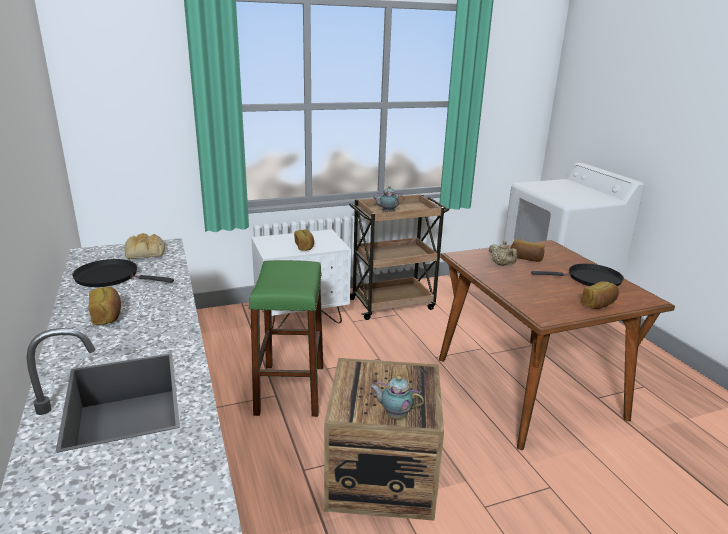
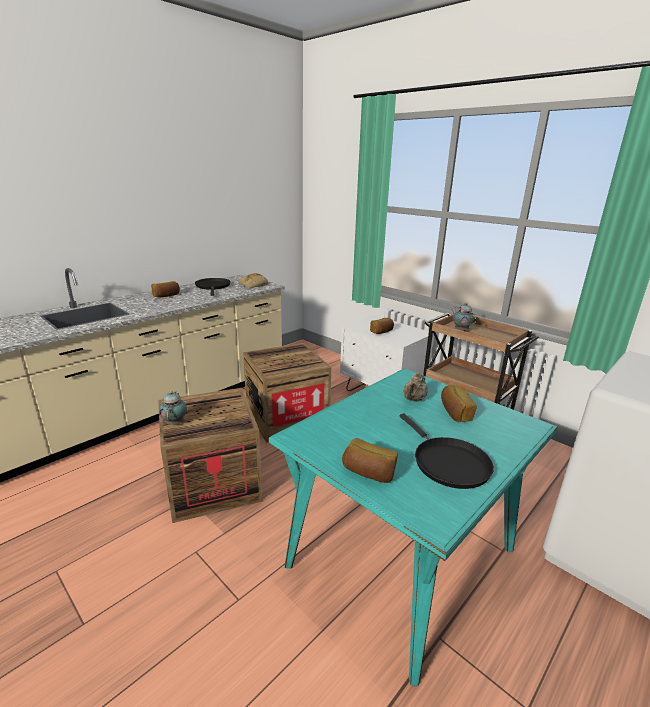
camera: 65 degrees right, 0 degrees up
green stool [249,260,323,417] -> crate [243,343,332,443]
brown dining table [439,240,675,450] -> turquoise dining table [269,368,558,686]

